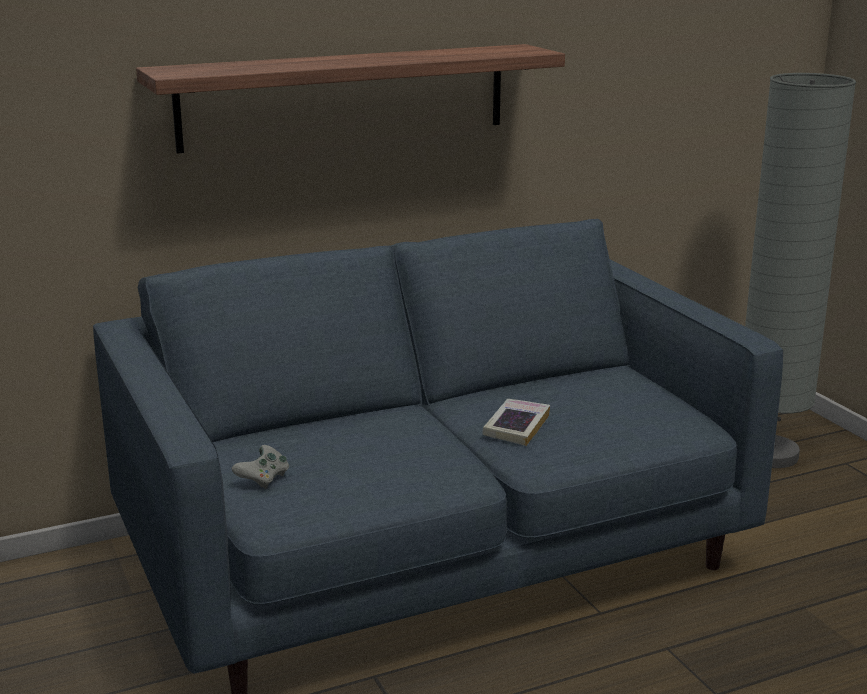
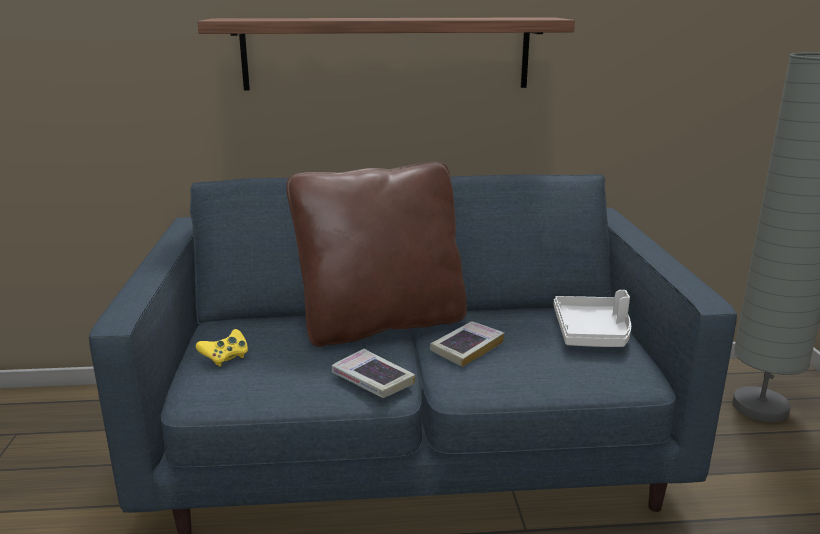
camera: 20 degrees right, 0 degrees up
grey game controller [232,445,289,489] -> yellow game controller [196,329,248,367]
none -> brown pillow [286,162,467,347]
none -> book [332,349,415,398]
none -> grey tray [554,290,631,347]

